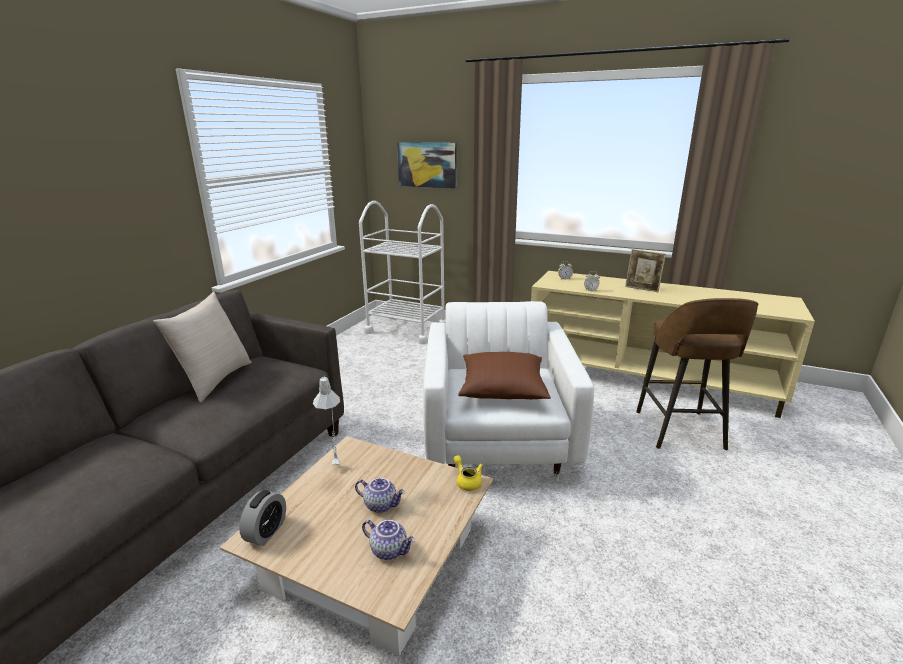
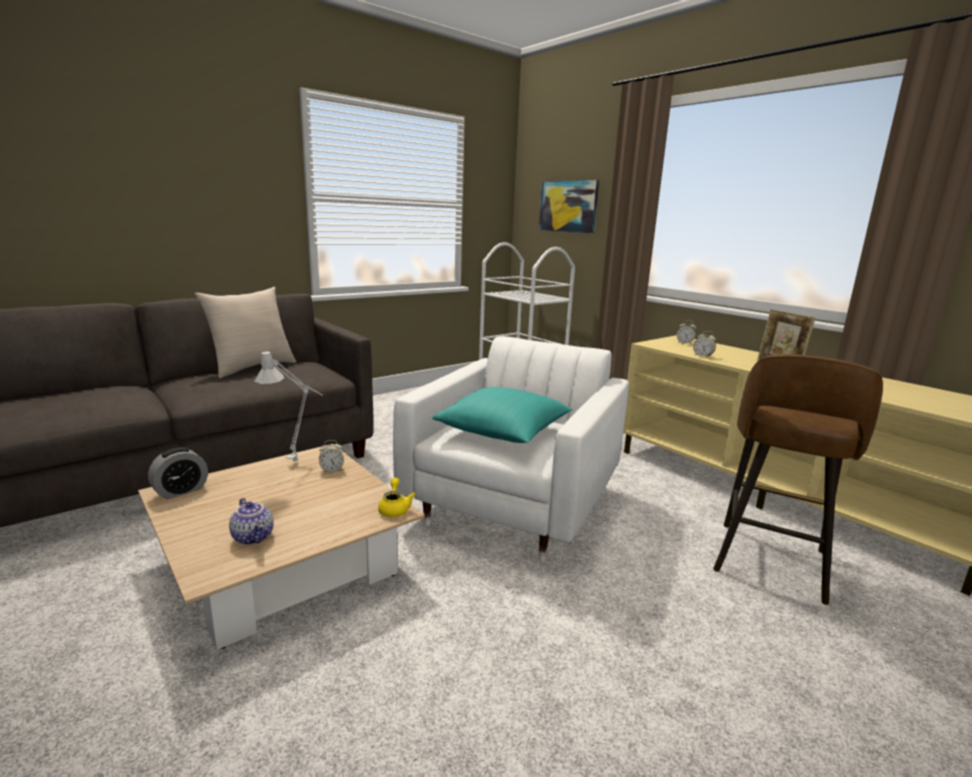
camera: 25 degrees right, 5 degrees down
teapot [355,478,405,513] -> none
brown pillow [458,352,551,399] -> turquoise pillow [432,387,572,443]
none -> alarm clock [319,440,344,473]

